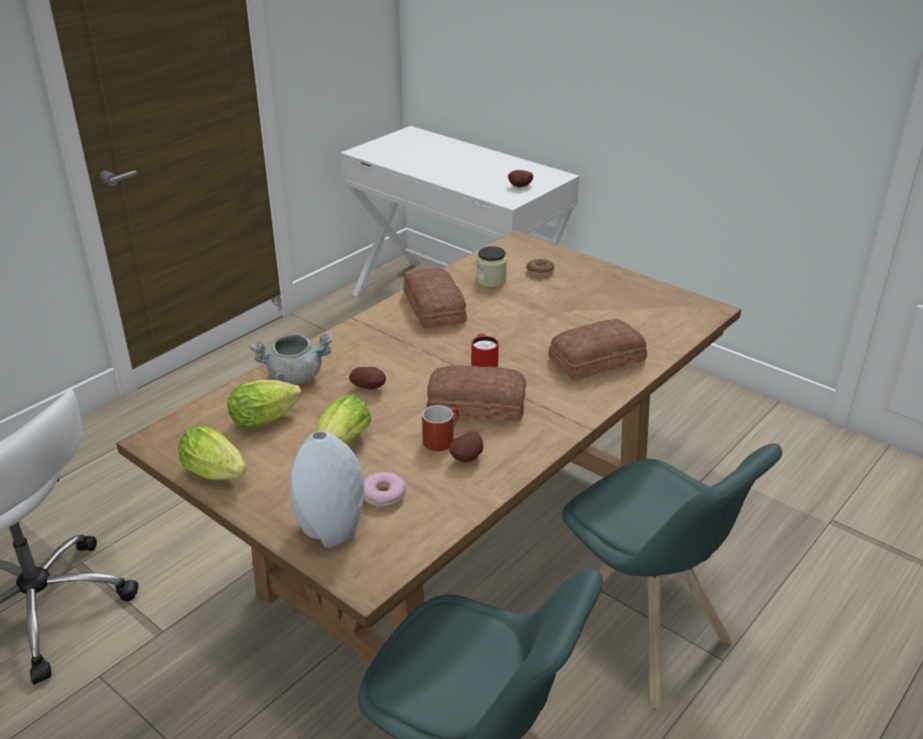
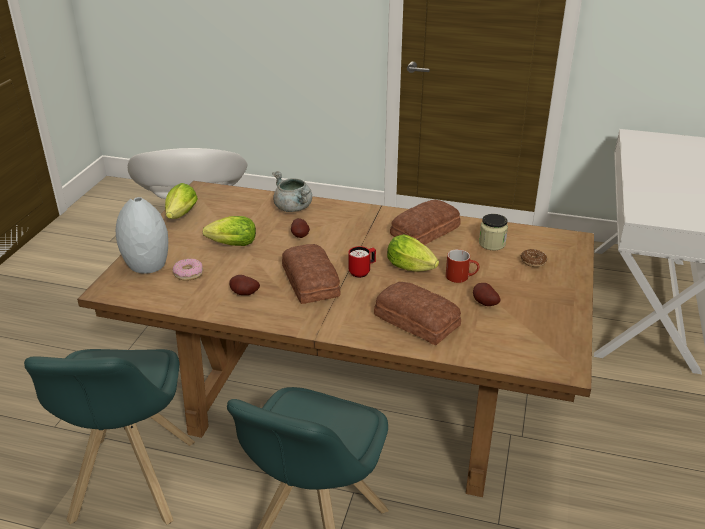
camera: 65 degrees right, 0 degrees up
lettuce [228,380,302,428] -> lettuce moved to [387,234,439,272]
red mug [422,405,459,451] -> red mug moved to [446,249,480,283]
potato [508,170,533,187] -> potato moved to [473,283,500,306]

